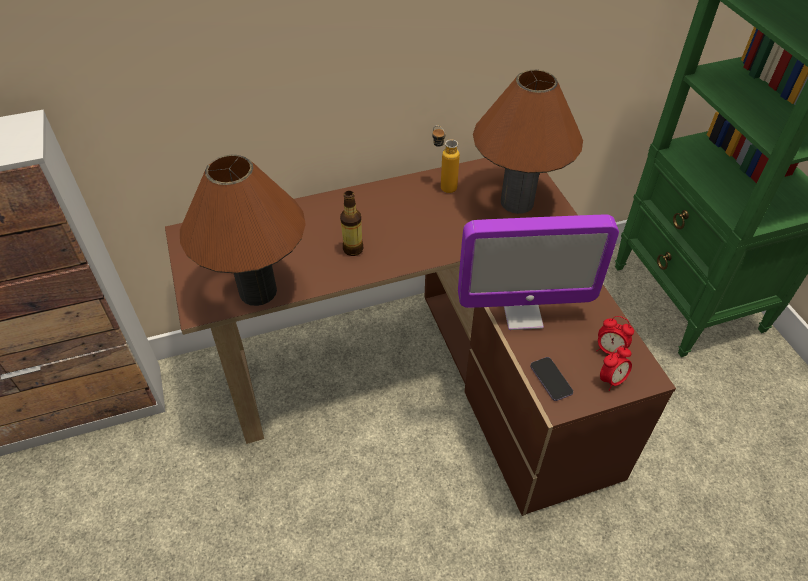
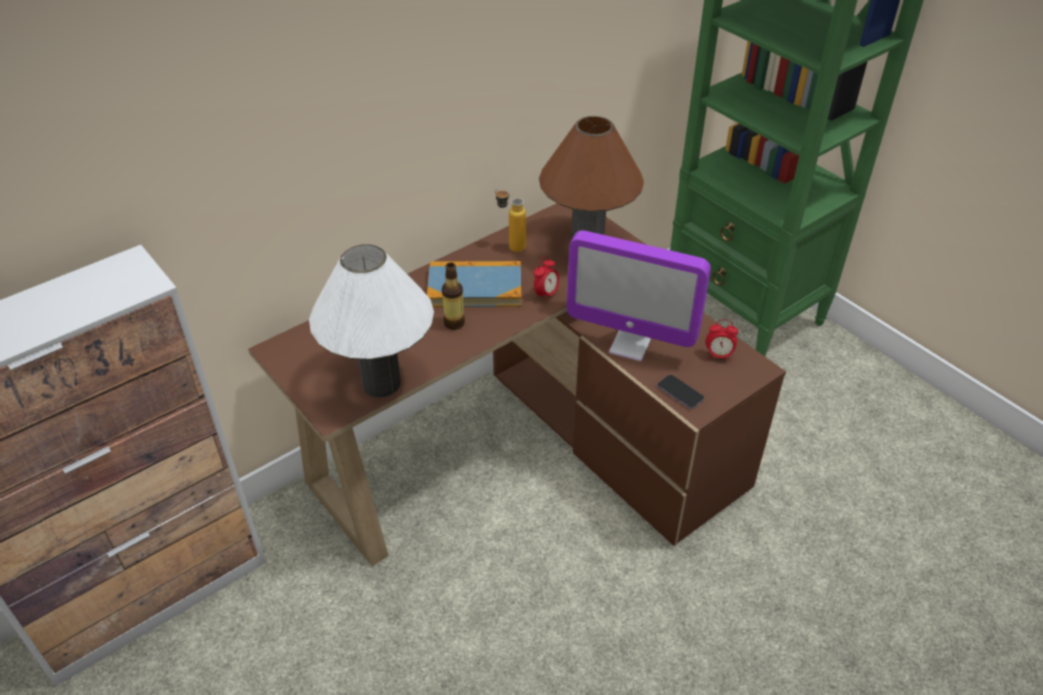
camera: 20 degrees left, 5 degrees down
brown table lamp [180,155,306,306] -> white table lamp [309,244,434,398]
monitor [458,215,619,330] -> monitor turned 45 degrees clockwise [567,230,711,361]
alarm clock [600,345,632,391] -> alarm clock moved to [534,257,559,302]
none -> book [427,261,521,307]

